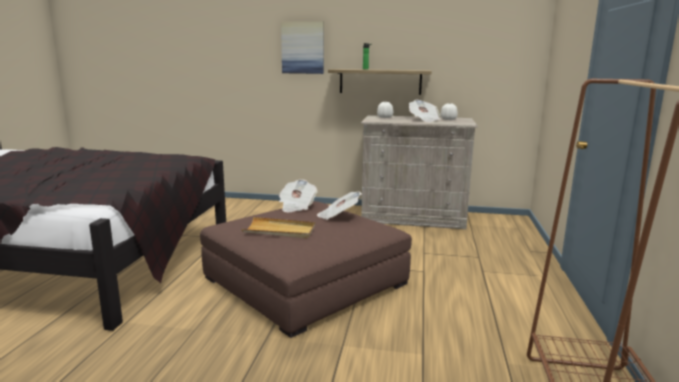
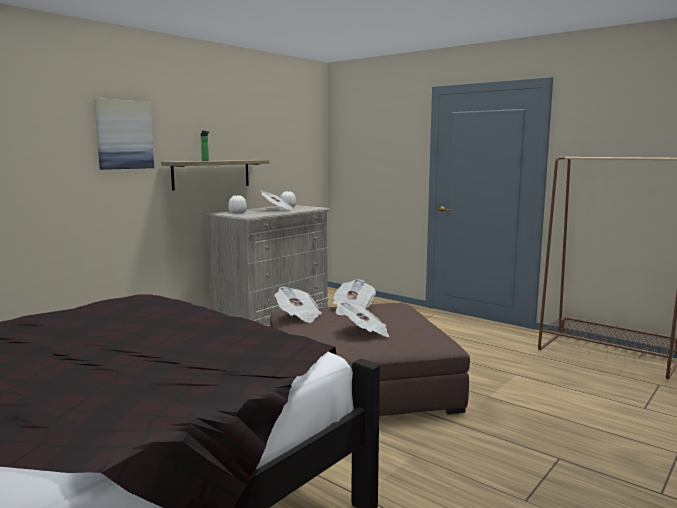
camera: 60 degrees left, 5 degrees down
beige tray [242,217,315,238] -> newspaper [340,302,389,337]

